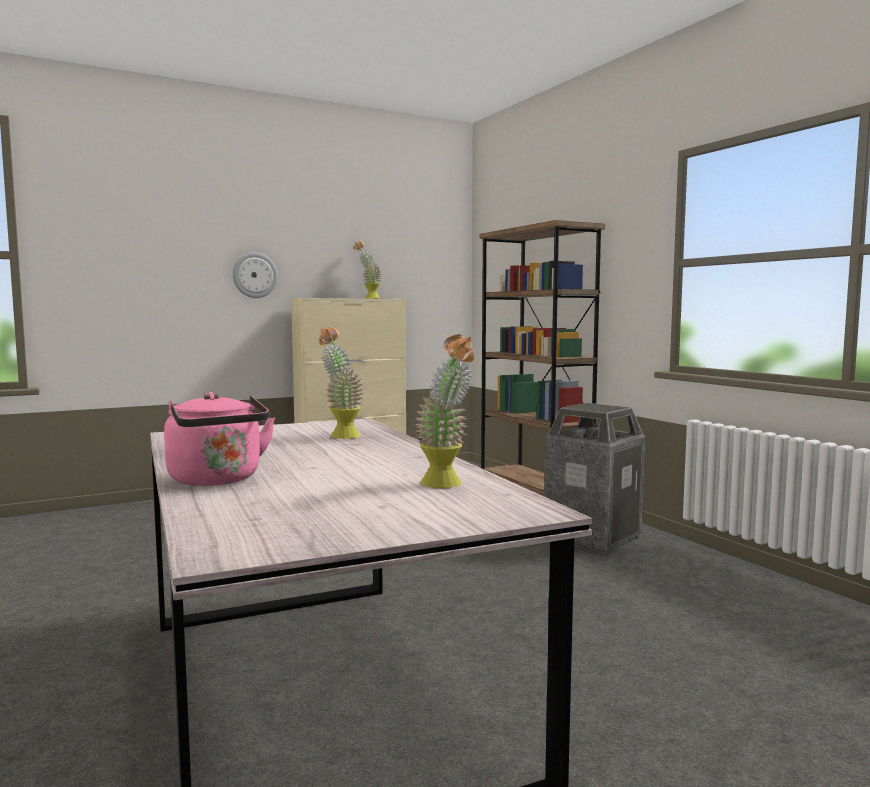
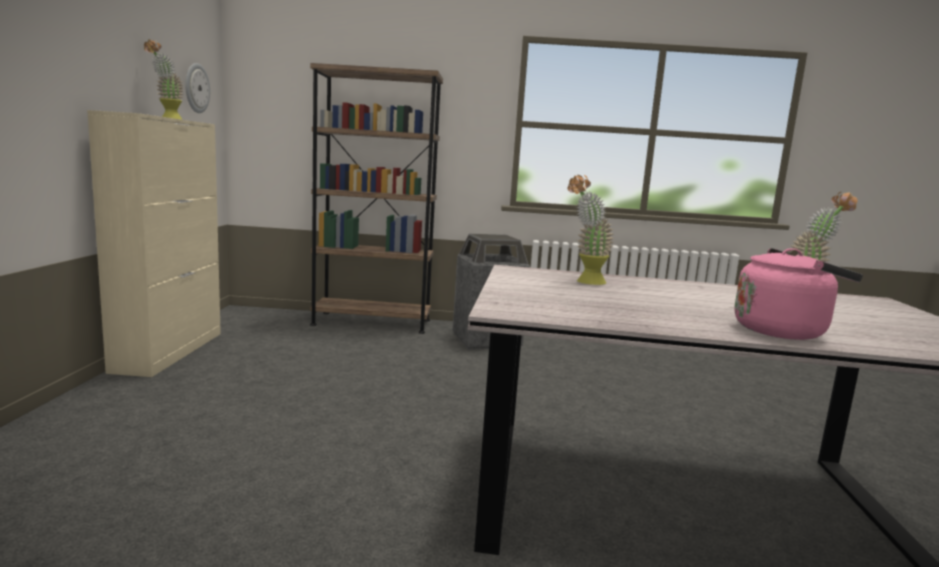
camera: 60 degrees left, 5 degrees up
wall clock [232,252,278,298] -> wall clock moved to [185,63,210,113]

